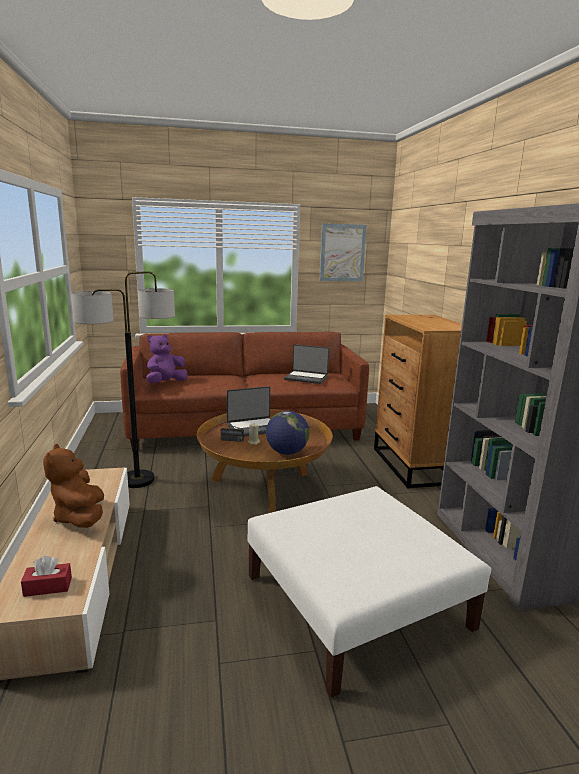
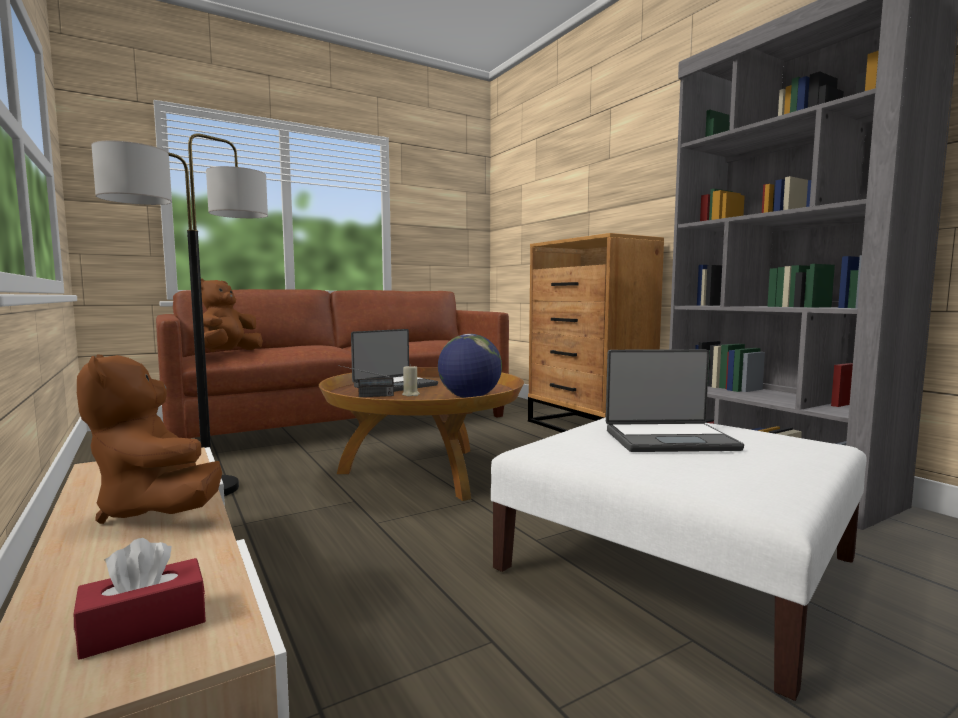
camera: 20 degrees left, 10 degrees down
purple plush toy [146,334,188,383] -> brown plush toy [201,279,263,352]
laptop [284,344,329,384] -> laptop moved to [606,349,744,452]
picture [319,223,367,281] -> none

